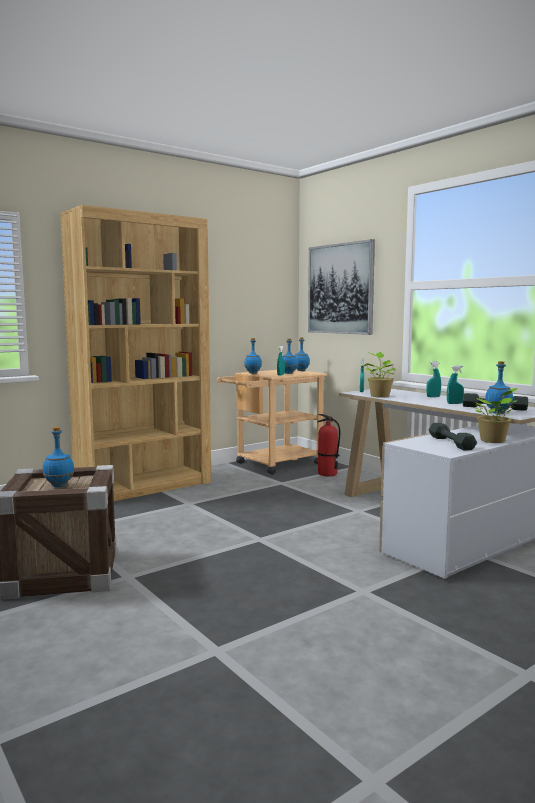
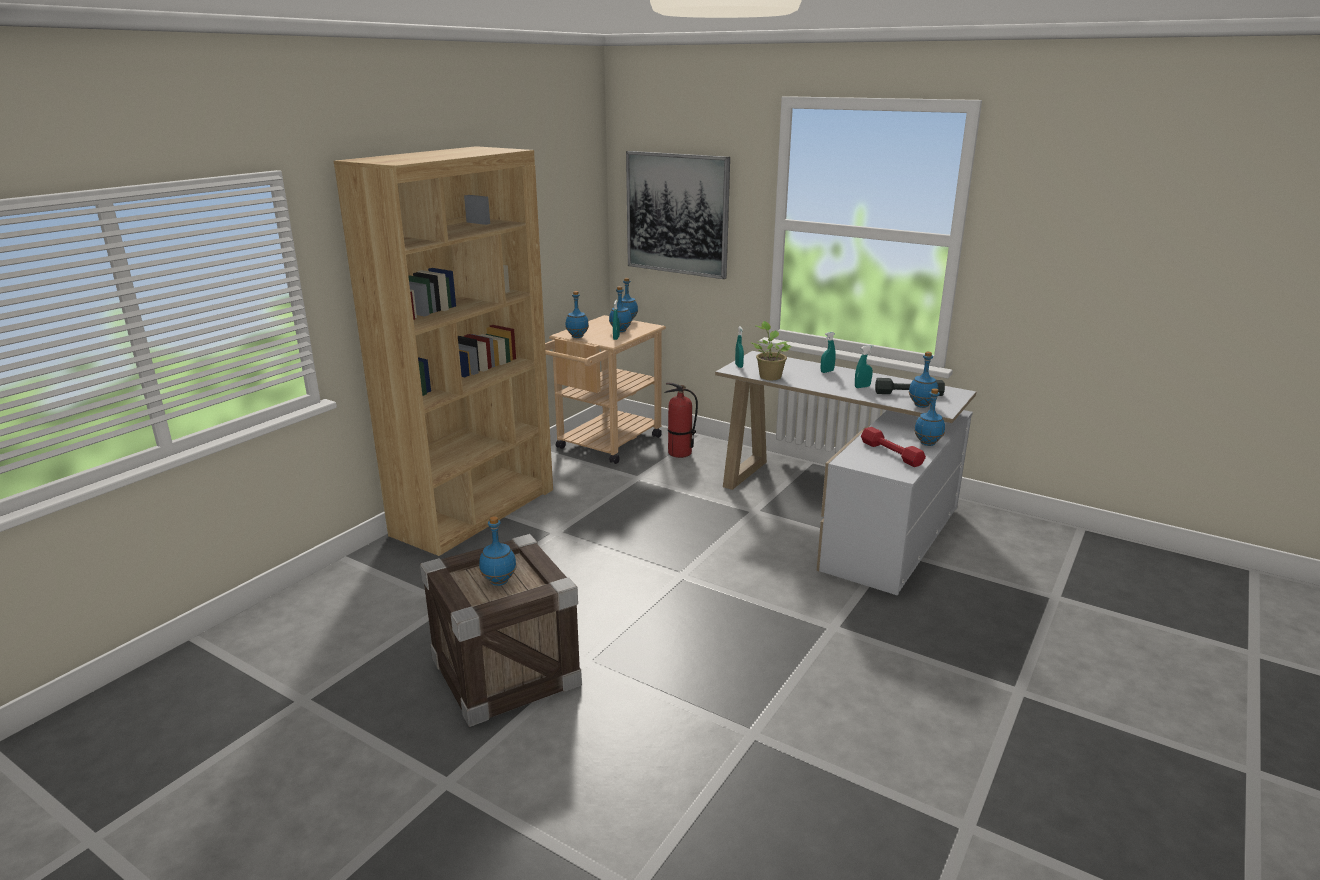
camera: 20 degrees left, 15 degrees up
grey dumbbell [429,423,477,450] -> red dumbbell [861,427,926,467]
potted plant [473,388,518,443] -> blue bottle [914,388,945,446]

